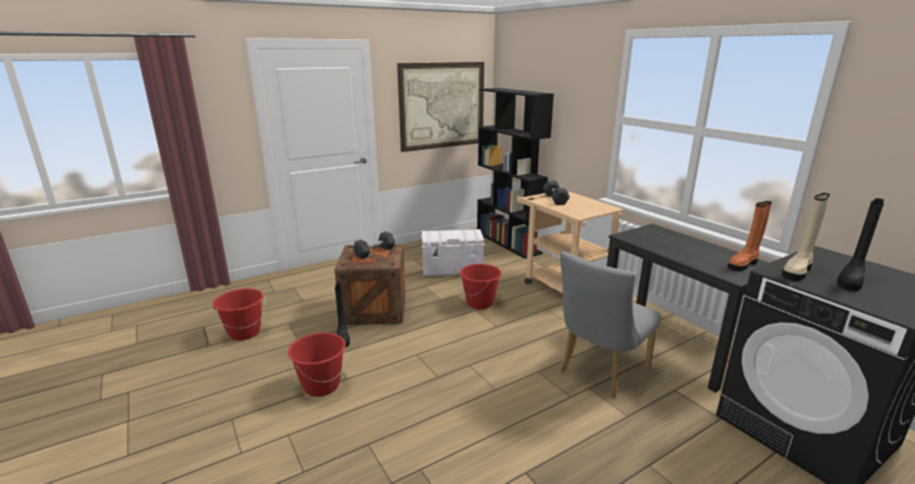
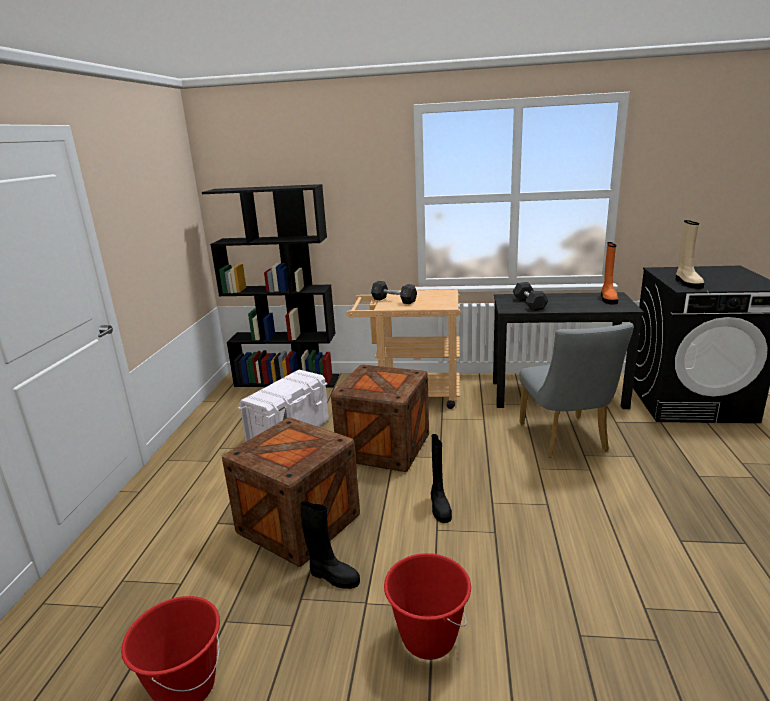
camera: 50 degrees left, 0 degrees up
grey dumbbell [353,231,395,259] -> grey dumbbell moved to [513,282,548,311]
picture [397,62,484,152] -> none
red bucket [460,264,502,309] -> crate [331,365,429,472]
black boot [837,198,884,291] -> black boot moved to [431,434,452,523]

